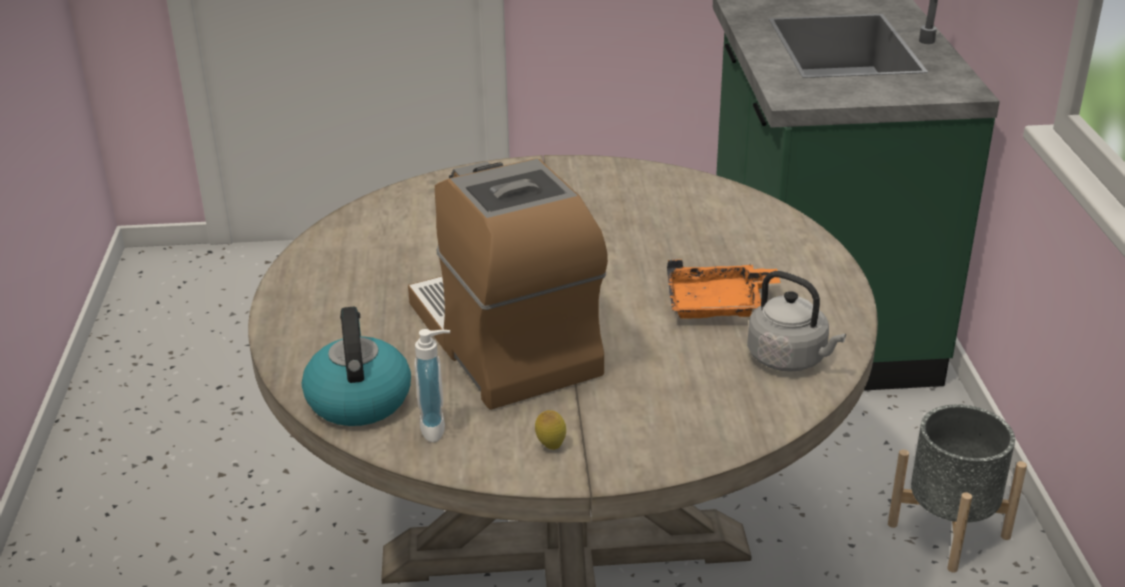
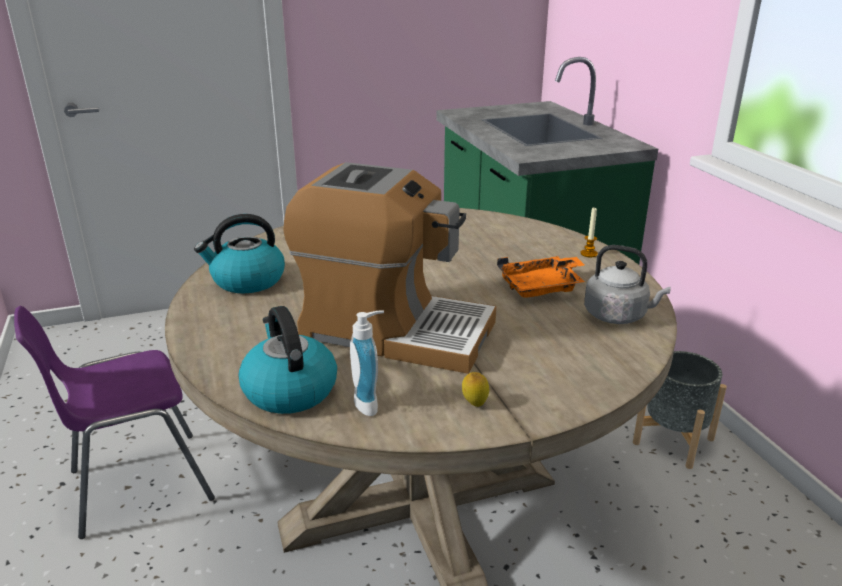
camera: 15 degrees left, 5 degrees down
coffee machine [408,158,608,410] -> coffee machine turned 150 degrees clockwise [283,162,496,374]
none -> purple chair [14,306,215,539]
none -> kettle [194,214,285,293]
none -> candle [580,207,598,257]

